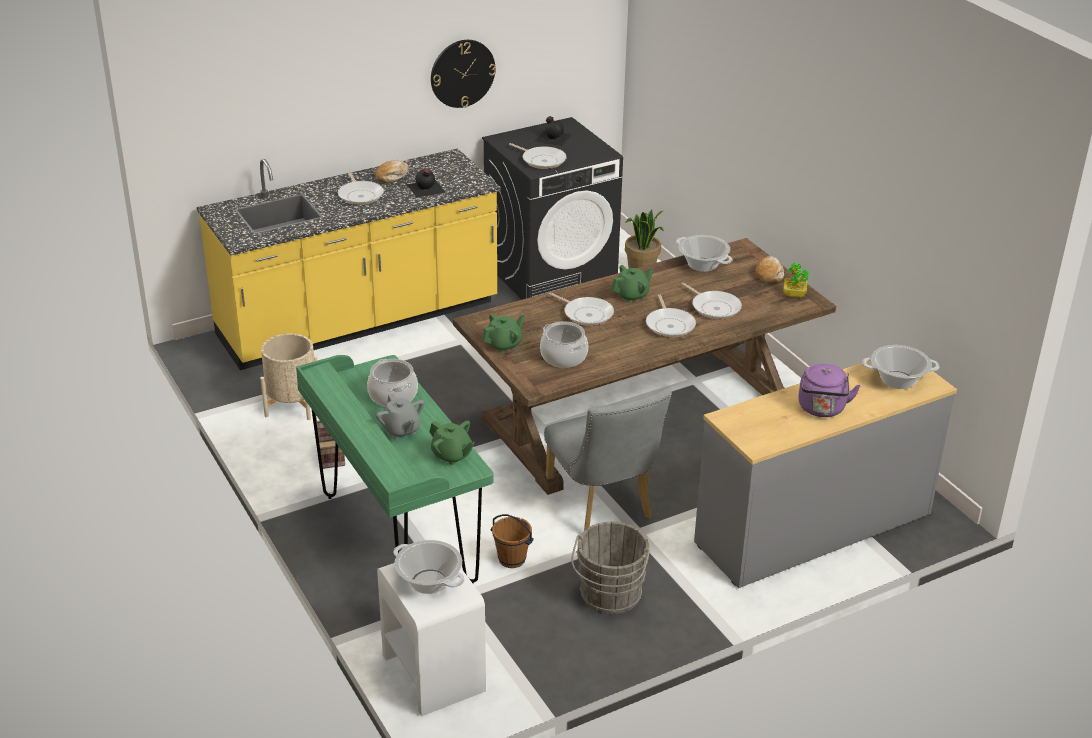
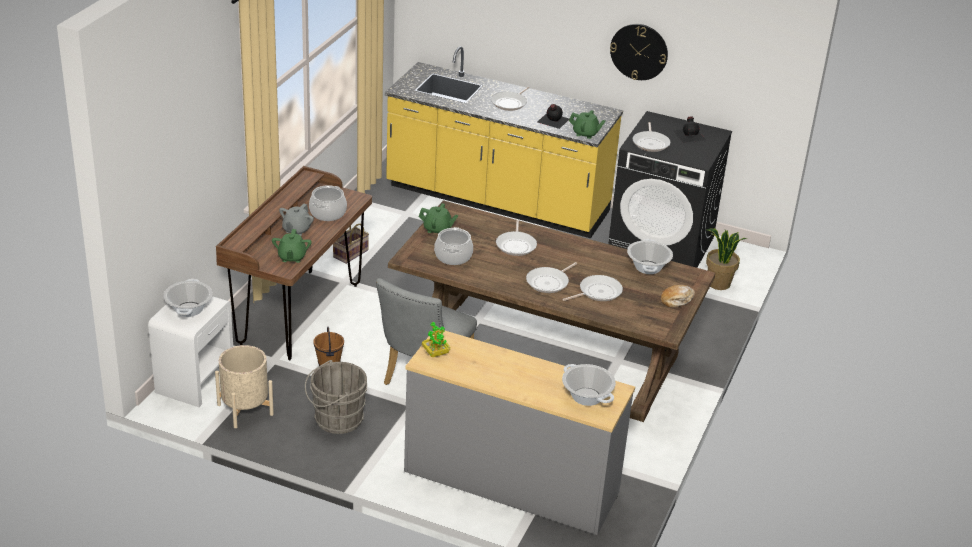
camera: 50 degrees right, 0 degrees up
beige planter [260,333,318,420] -> beige planter moved to [215,345,274,428]
green desk [296,355,493,583] -> brown desk [216,166,372,360]
bread [375,160,409,183] -> none
green teapot [611,265,653,303] -> green teapot moved to [569,110,605,139]
frying pan [682,282,742,319] -> frying pan turned 135 degrees counterclockwise [562,275,623,301]
potted plant [783,262,809,298] -> potted plant moved to [422,322,450,357]
purple kettle [798,363,860,417] -> none

